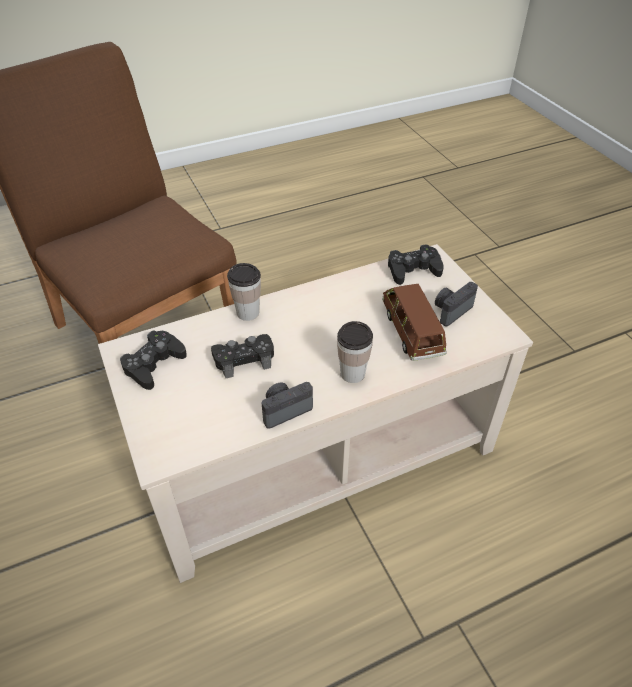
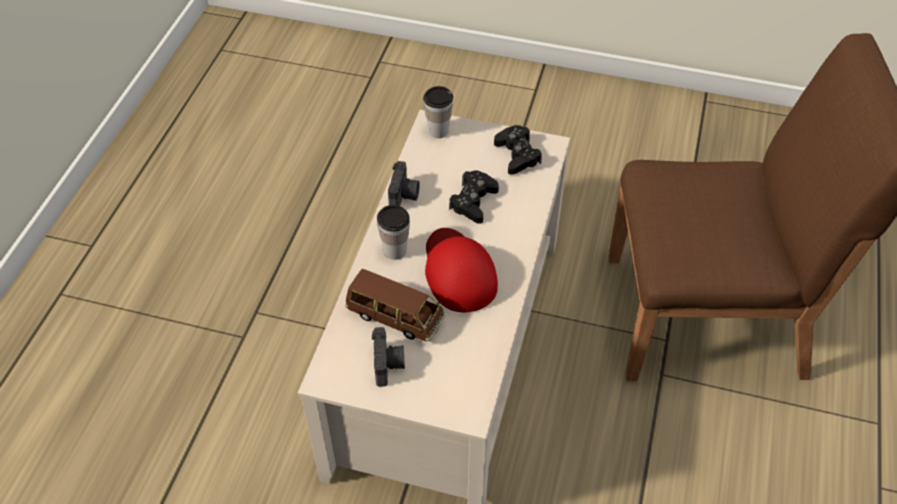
camera: 130 degrees right, 5 degrees up
cup [227,263,261,321] -> cup moved to [423,86,453,138]
black game controller [388,244,443,285] -> none
none -> red cap [425,228,498,312]

